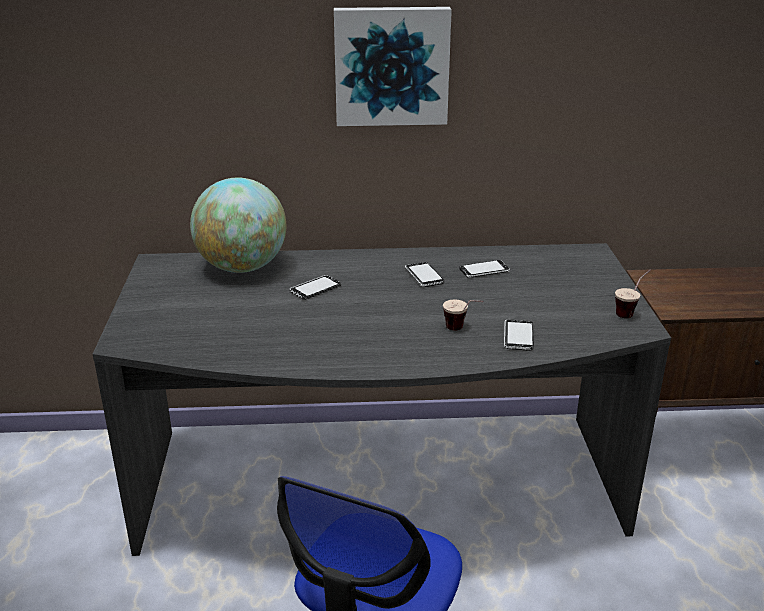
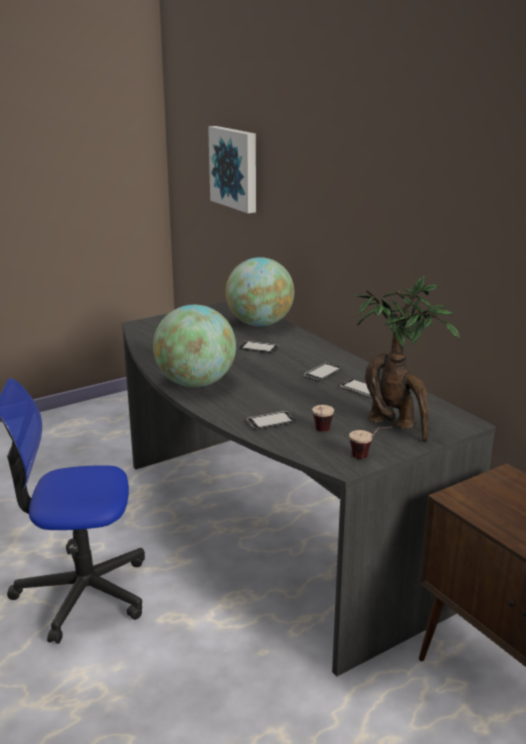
camera: 60 degrees right, 5 degrees down
picture [334,7,452,126] -> picture moved to [208,126,256,213]
cup [443,300,483,330] -> cup moved to [312,405,334,432]
none -> globe [153,305,236,387]
none -> potted plant [355,276,460,442]

